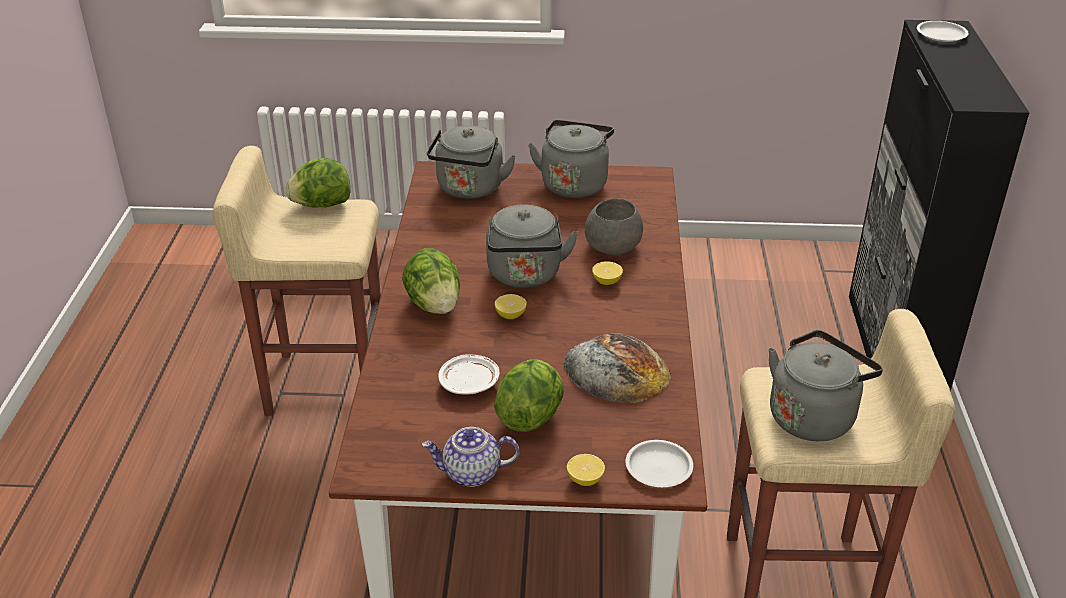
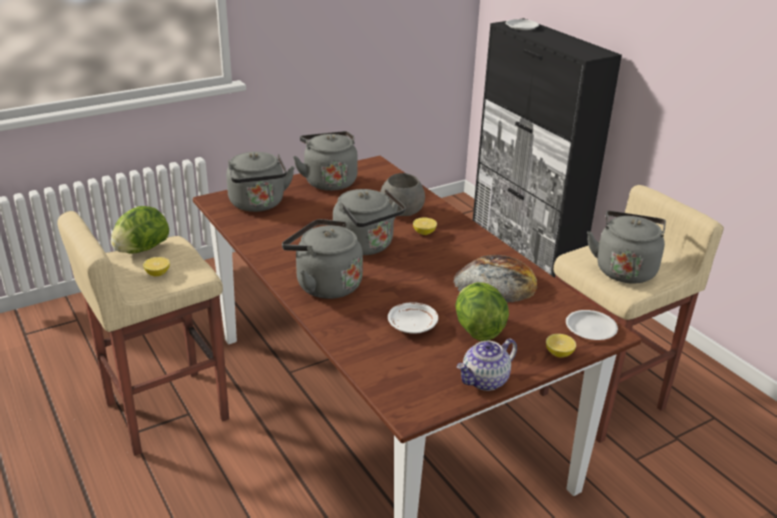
camera: 35 degrees left, 5 degrees down
lettuce [402,248,460,314] -> grey kettle [282,219,363,299]
lemon [495,294,527,319] -> lemon moved to [143,257,170,276]

